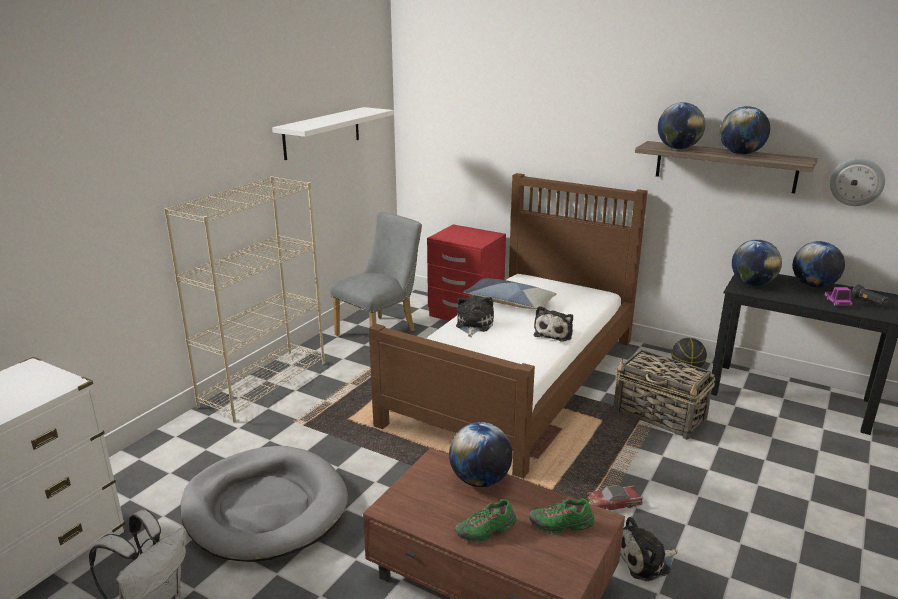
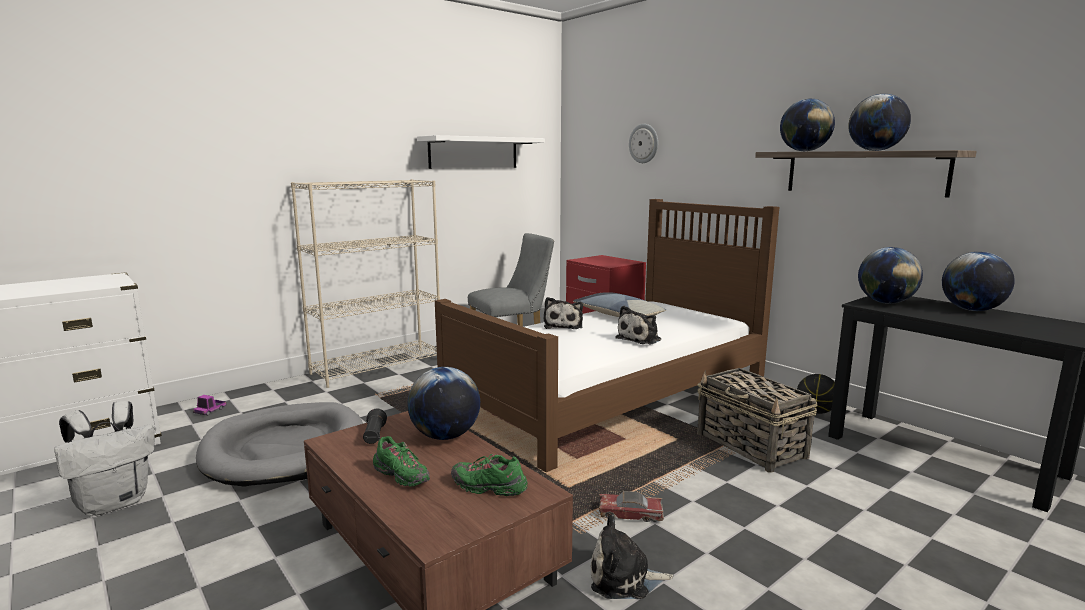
camera: 20 degrees right, 10 degrees down
green shoe [455,499,516,543] -> green shoe turned 135 degrees counterclockwise [373,436,430,487]
plush toy [456,296,494,337] -> plush toy turned 150 degrees clockwise [544,297,583,329]
toy truck [824,287,853,306] -> toy truck moved to [193,395,227,415]
wall clock [830,159,885,206] -> wall clock moved to [629,124,658,163]
black flashlight [851,285,889,307] -> black flashlight moved to [363,408,387,444]

